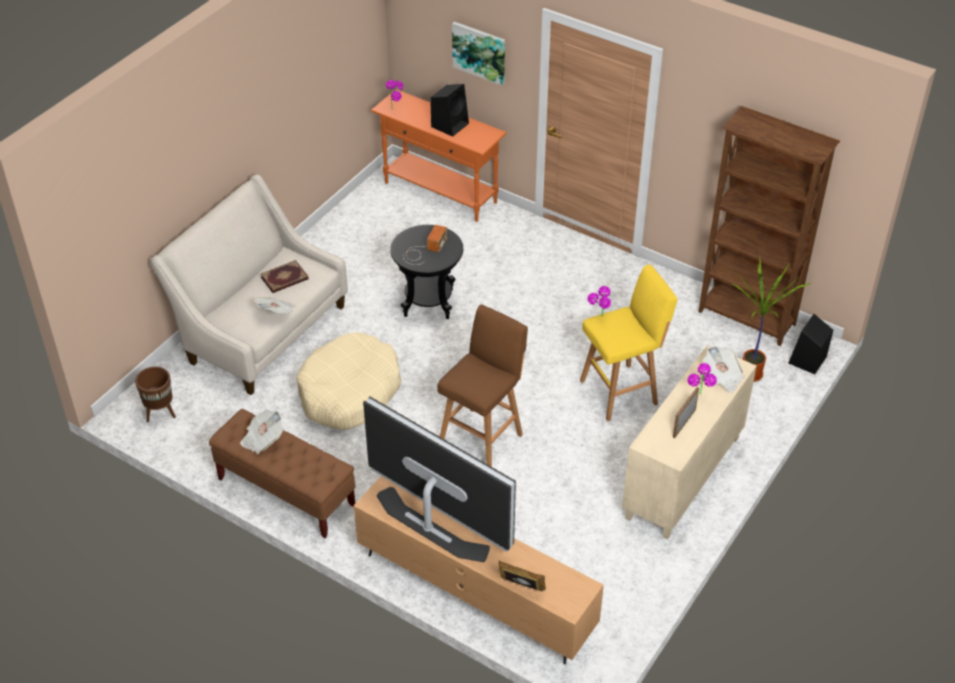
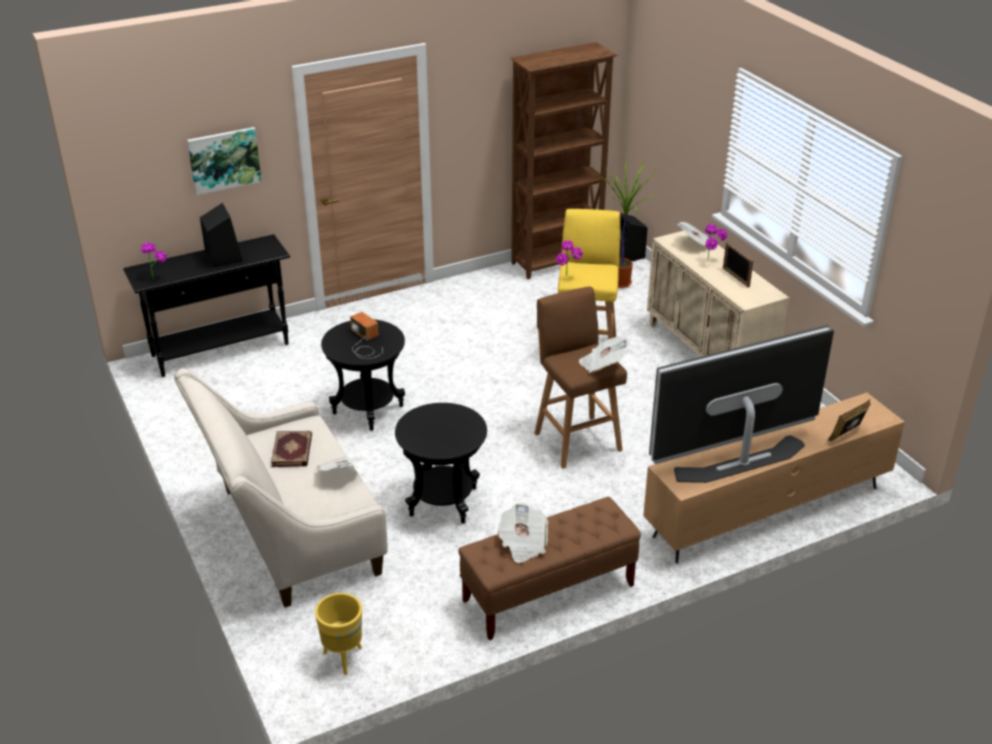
camera: 60 degrees left, 10 degrees down
brown planter [135,366,176,422] -> yellow planter [315,593,362,675]
beige dog bed [296,332,401,430] -> black side table [395,403,487,523]
orange console table [371,89,507,222] -> black console table [123,234,290,377]
none -> newspaper [579,336,629,373]

